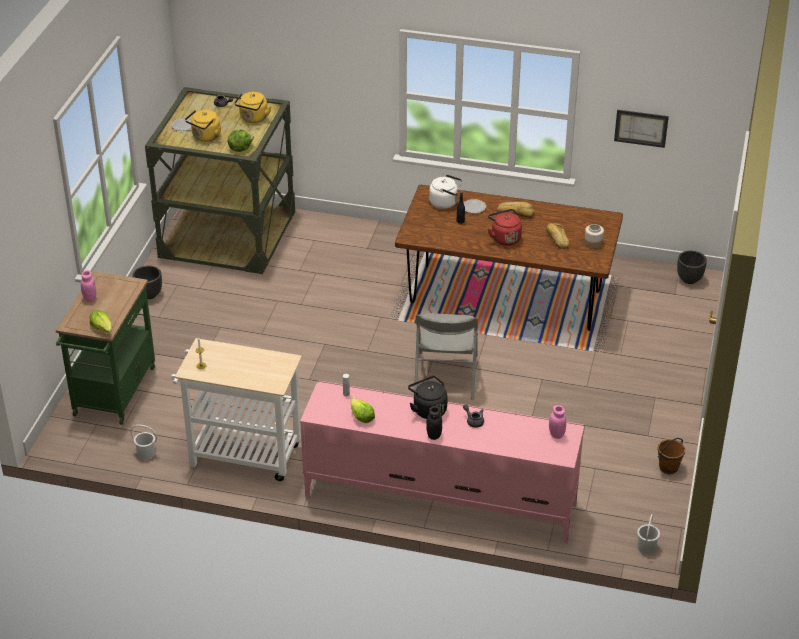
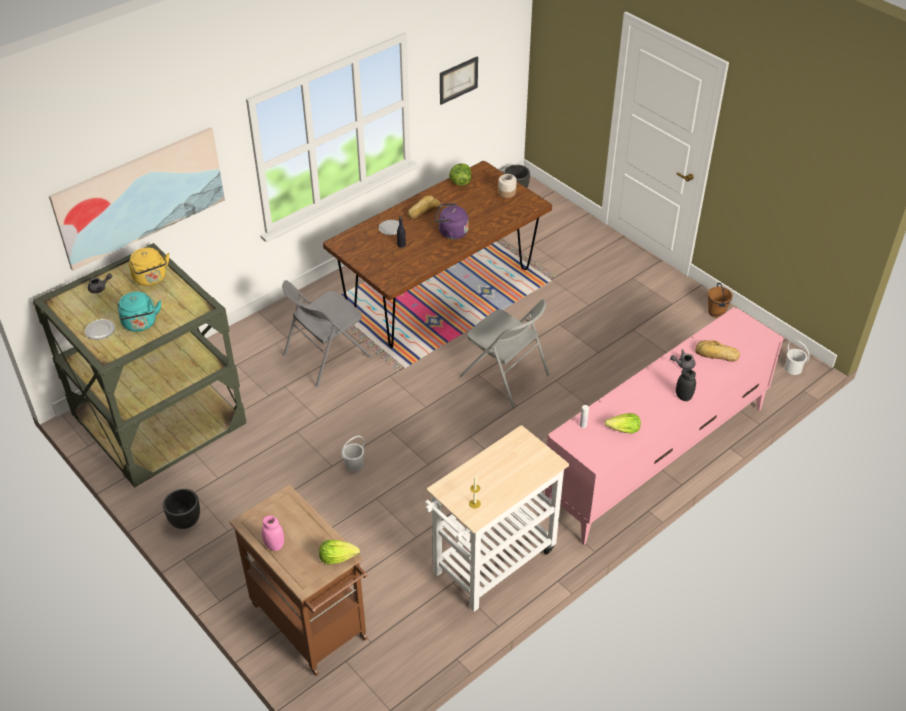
camera: 55 degrees left, 5 degrees up
green cart [55,271,155,425] -> brown cart [230,484,367,676]
white bucket [130,425,157,460] -> white bucket moved to [341,436,365,472]
yellow kettle [185,110,221,142] -> turquoise kettle [117,292,161,332]
lettuce [228,130,254,152] -> lettuce moved to [449,163,471,186]
black kettle [408,376,448,419] -> none
white kettle [429,174,462,209] -> none
red kettle [488,209,522,246] -> purple kettle [435,203,469,240]
bread [546,223,570,249] -> bread moved to [695,340,740,362]
pink jar [549,405,566,439] -> none
none -> picture [49,127,225,271]
none -> grey chair [282,280,372,387]

